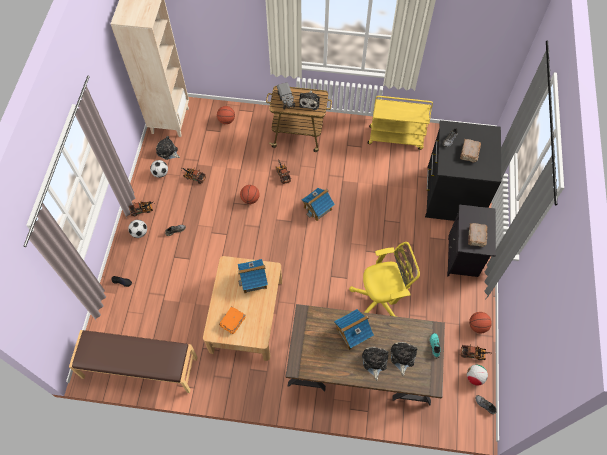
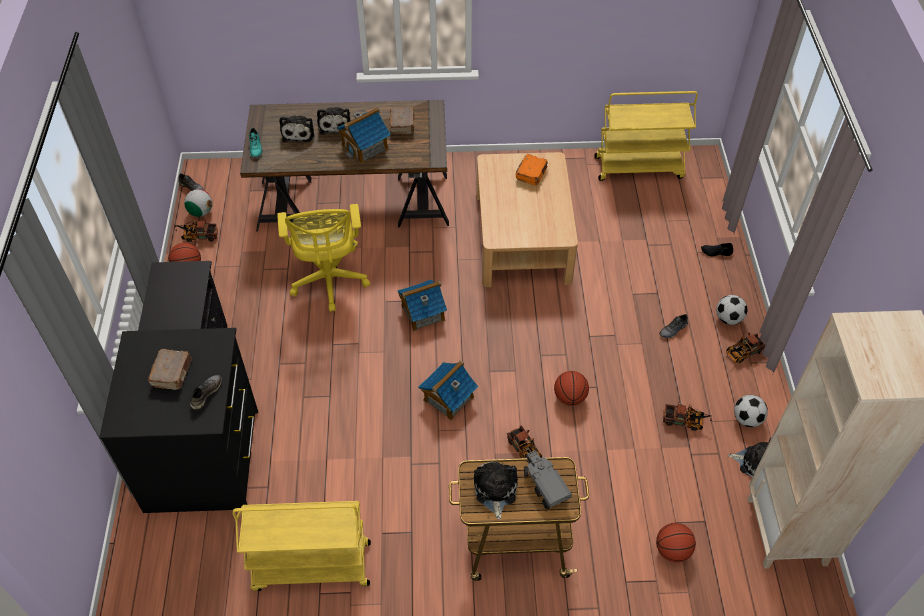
camera: 170 degrees right, 10 degrees down
brown bench [69,330,198,393] -> yellow cart [594,91,698,181]
toy house [238,259,268,293] -> toy house moved to [397,280,447,331]
yellow office chair [349,242,420,317] -> yellow office chair turned 75 degrees counterclockwise [277,204,370,312]
brown book [468,223,487,247] -> brown book moved to [389,106,414,134]

